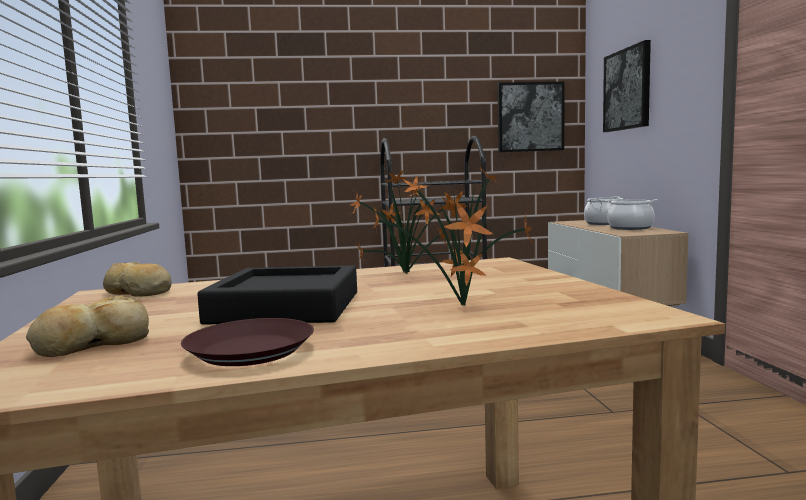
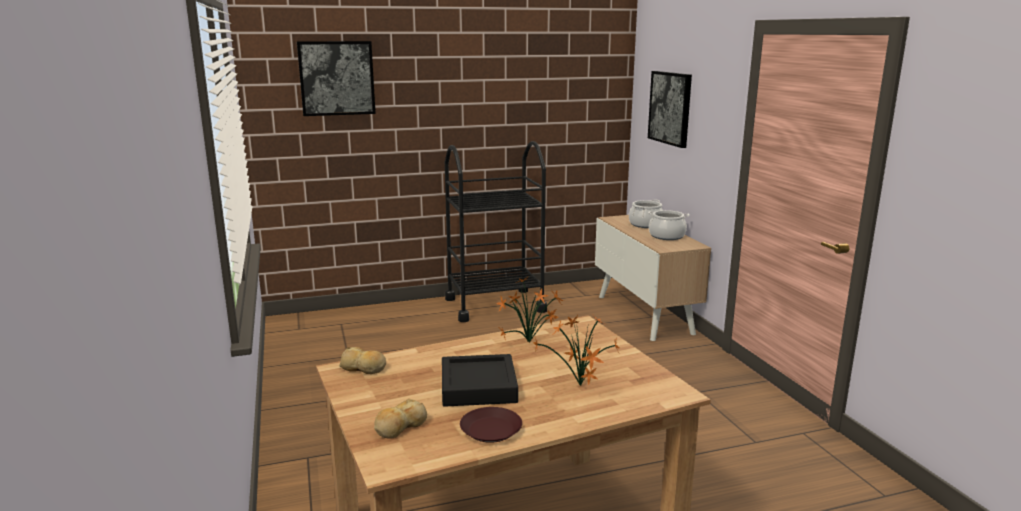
camera: 10 degrees left, 10 degrees up
picture [497,82,564,153] -> picture moved to [297,41,376,116]

